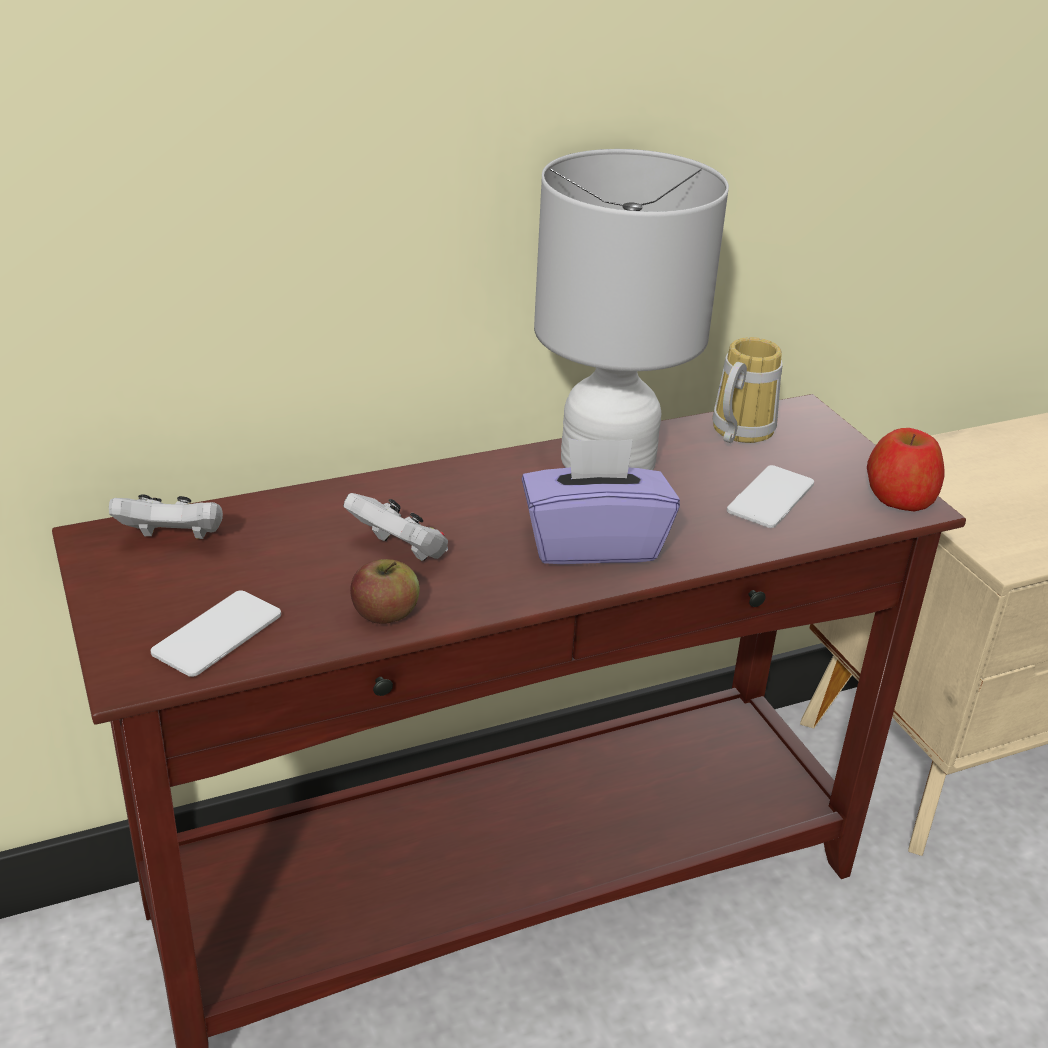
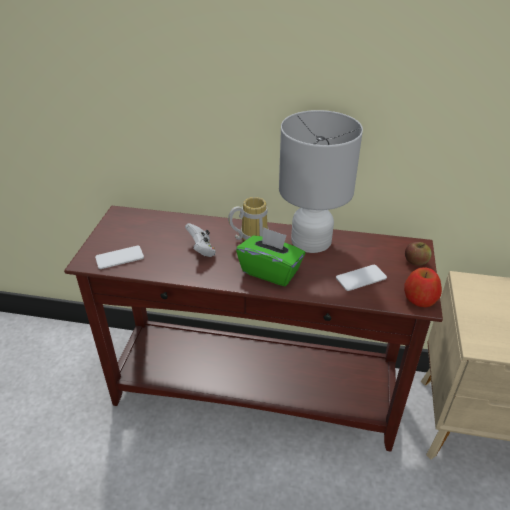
camera: 35 degrees right, 5 degrees up
white game controller [109,494,223,539] -> none
apple [350,559,419,624] -> apple moved to [405,242,432,266]
purple tissue box [522,438,680,564] -> green tissue box [236,227,305,286]
mug [712,337,783,443] -> mug moved to [228,197,269,241]

